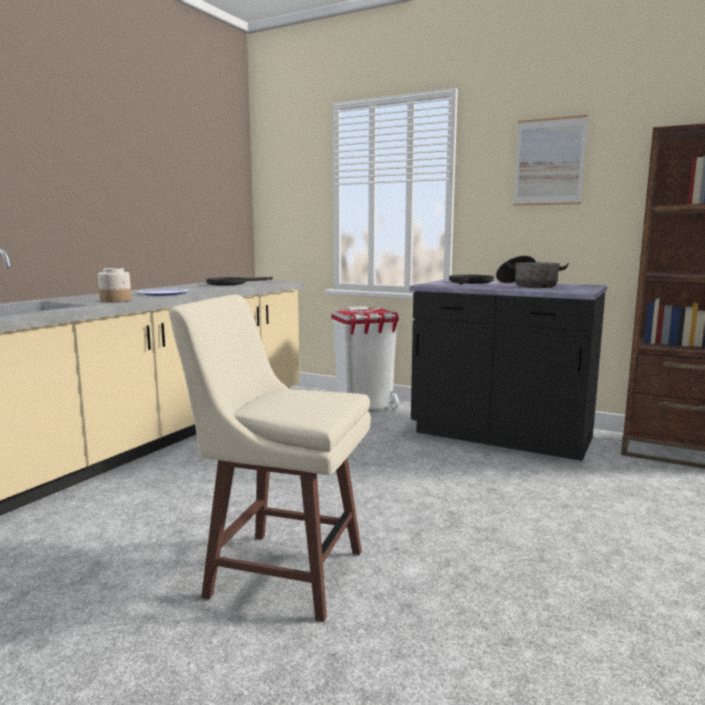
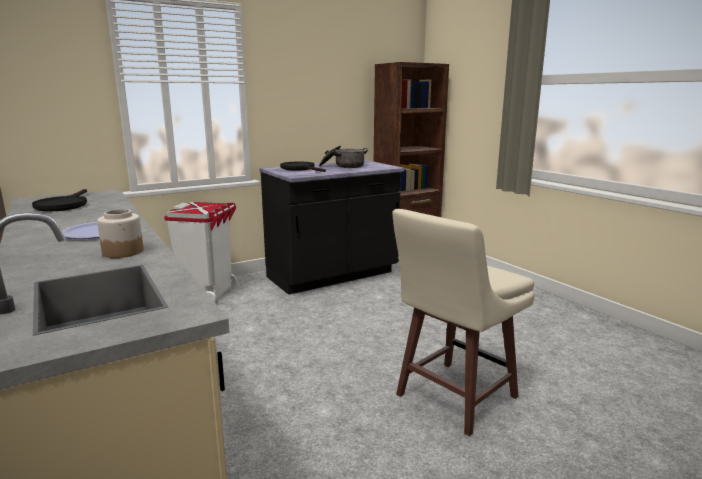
camera: 60 degrees left, 5 degrees up
picture [513,115,588,206] -> none

